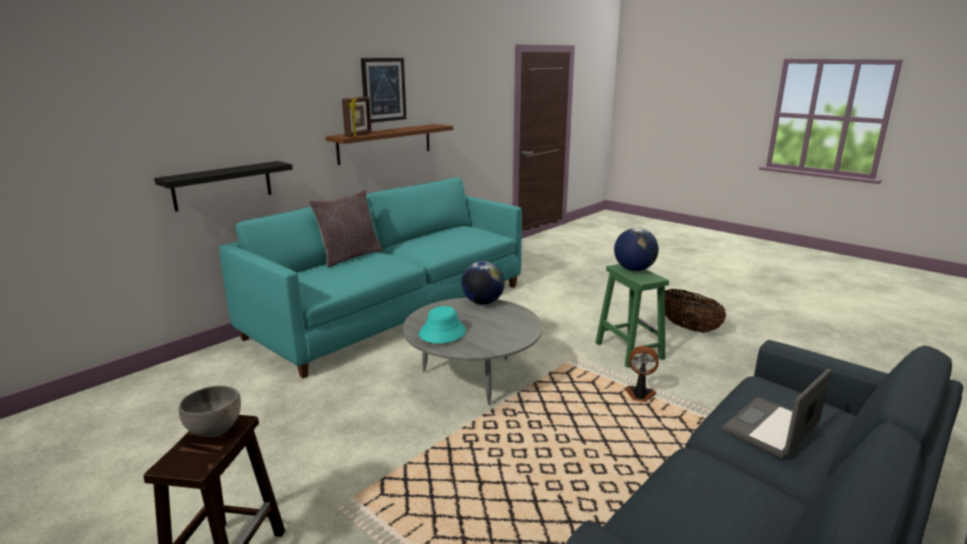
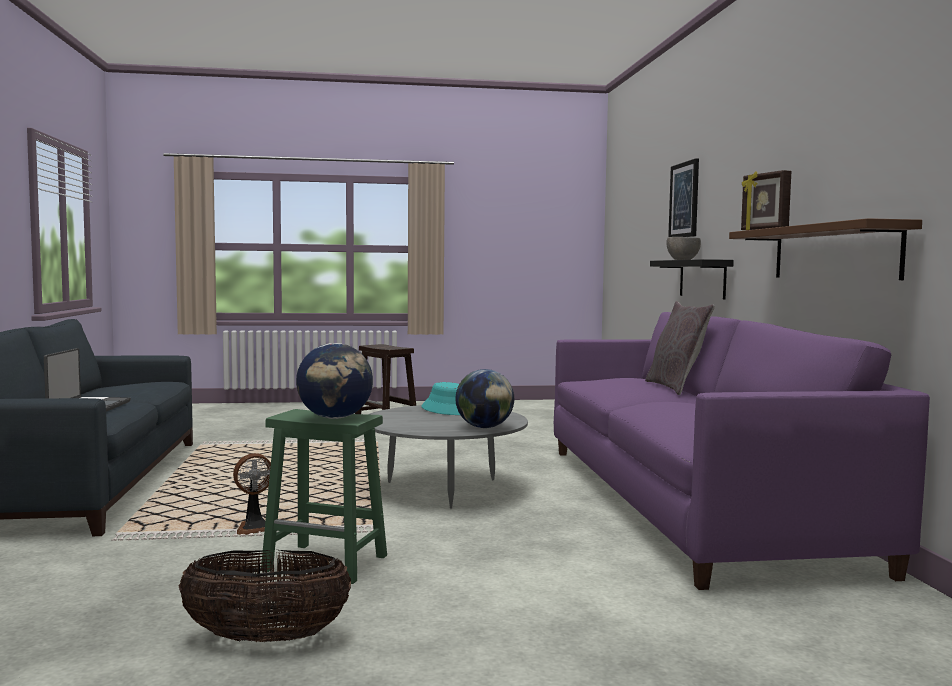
camera: 130 degrees right, 15 degrees down
grey bowl [179,386,241,437] -> grey bowl moved to [666,237,701,260]
turquoise sofa [219,178,522,378] -> purple sofa [554,312,930,590]
picture [361,58,406,123] -> picture moved to [668,158,699,237]

